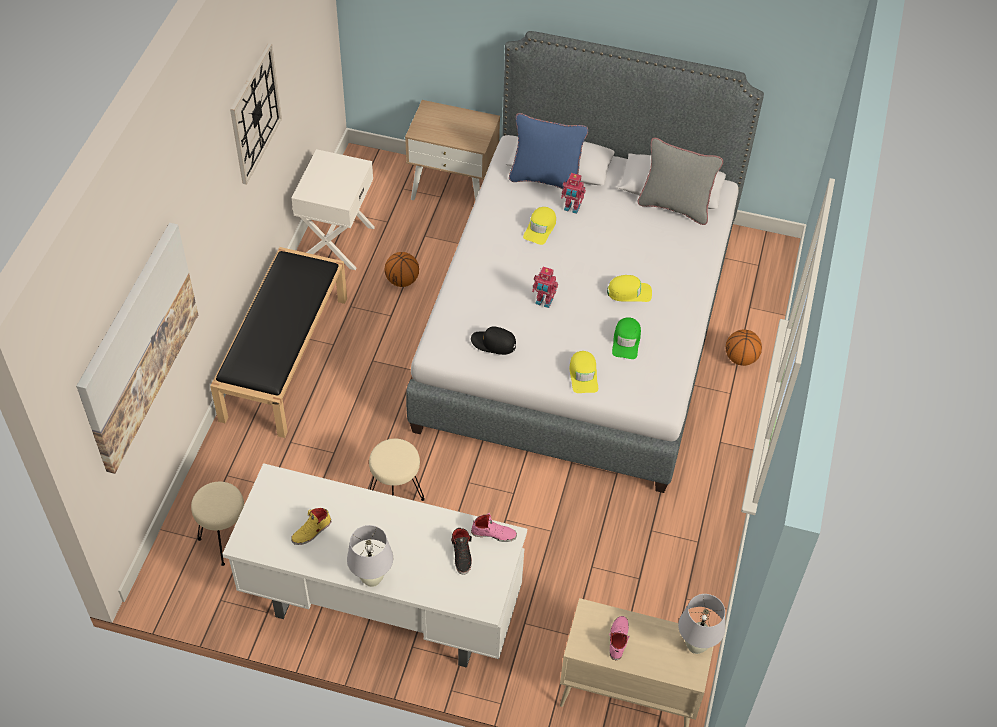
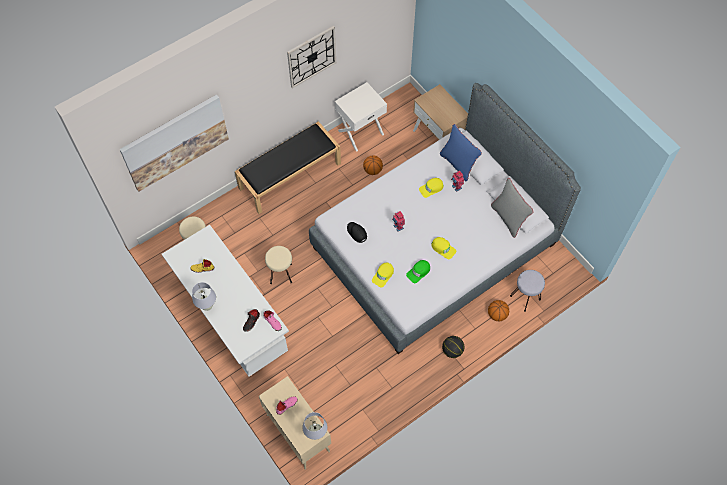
camera: 40 degrees right, 10 degrees up
none -> basketball [442,336,465,358]
none -> grey stool [510,270,545,312]

